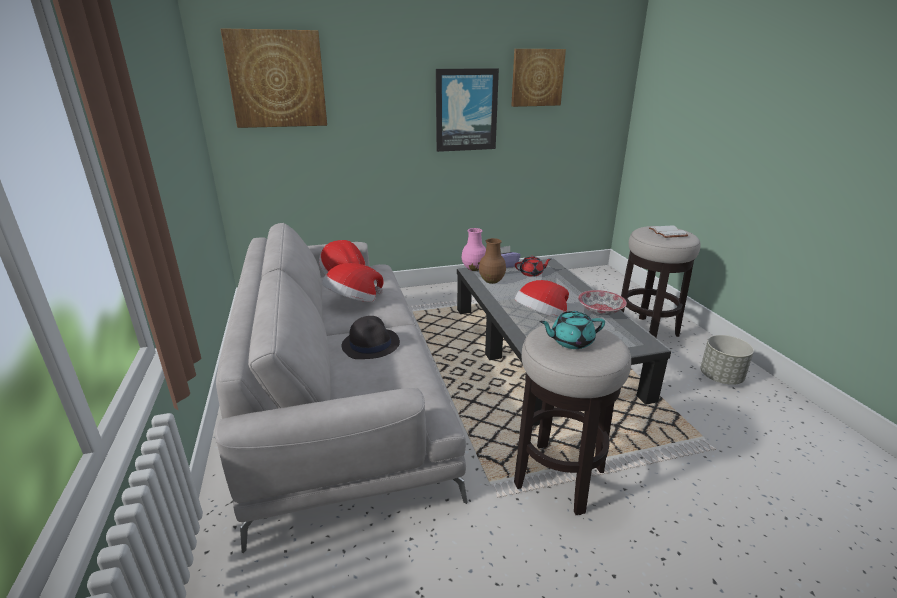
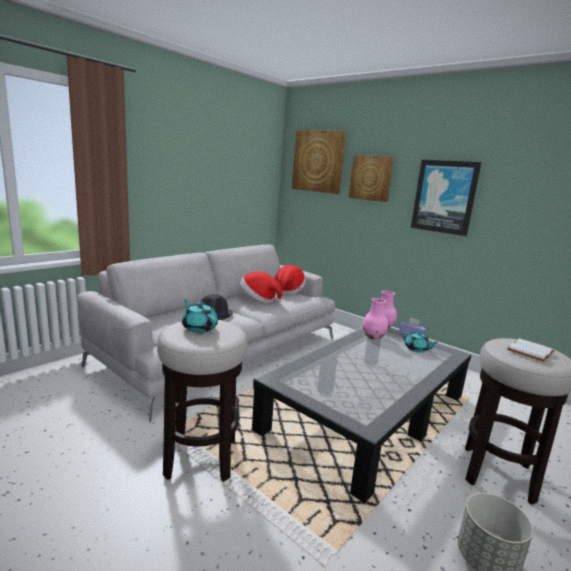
camera: 55 degrees right, 10 degrees down
brown vase [479,238,506,284] -> pink vase [363,298,388,340]
picture [511,49,566,107] -> picture moved to [349,155,394,202]
red teapot [515,256,551,277] -> turquoise teapot [402,331,438,353]
hat [515,280,569,318] -> none
bowl [578,290,627,315] -> none

